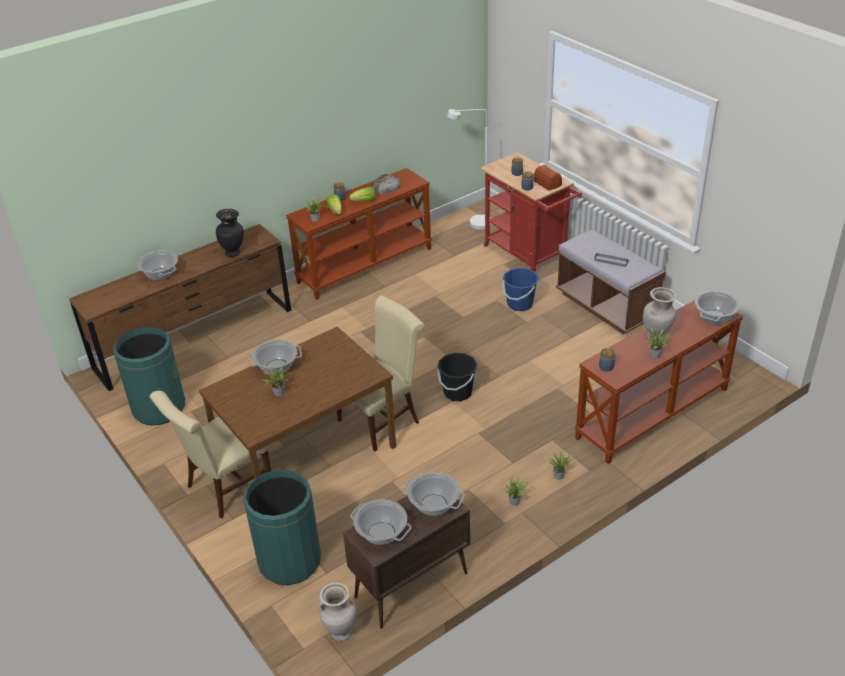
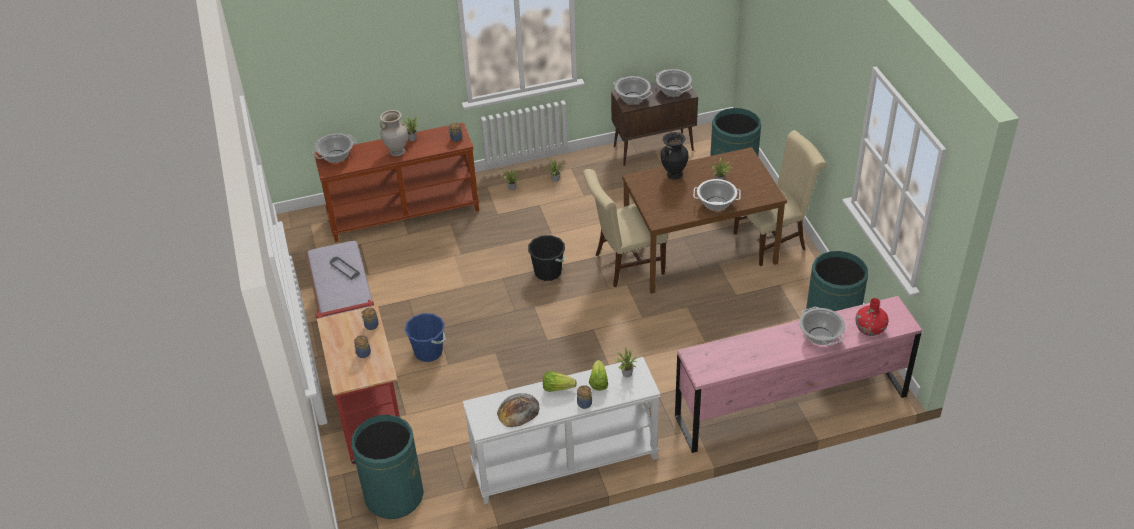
camera: 160 degrees left, 5 degrees up
brown dresser [69,224,291,391] -> pink dresser [675,296,922,453]
black vase [216,209,244,257] -> black vase moved to [661,132,689,179]
brown console table [286,168,432,300] -> white console table [463,357,661,504]
beige vase [319,582,357,641] -> none
white floor lamp [447,109,492,230] -> green trash can [351,415,424,519]
bread [534,165,562,190] -> none
none -> red vase [855,298,888,336]

